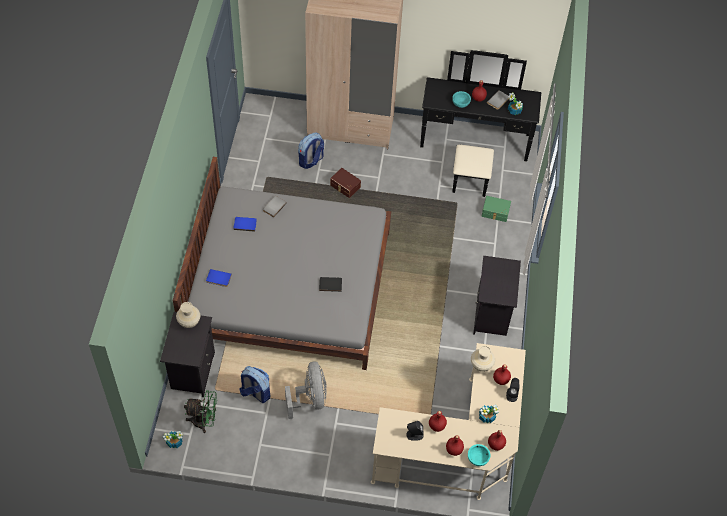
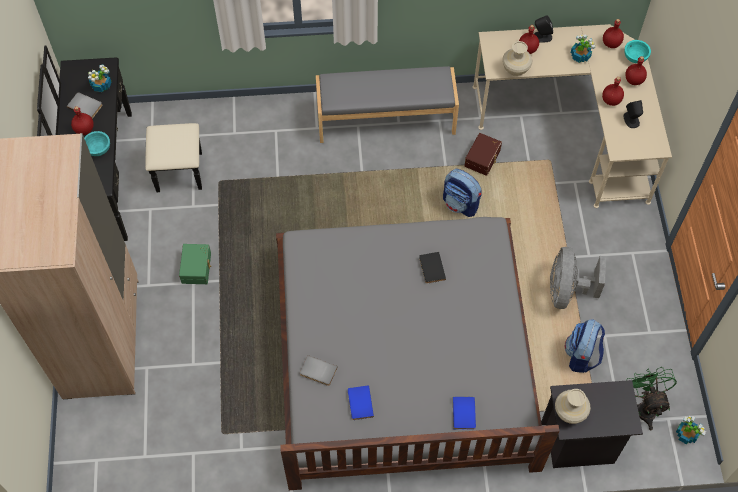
camera: 100 degrees left, 5 degrees up
grey fan [285,362,327,419] -> grey fan turned 60 degrees counterclockwise [550,247,606,309]
backpack [298,132,324,169] -> backpack moved to [443,169,482,217]
brown storage box [330,168,361,198] -> brown storage box moved to [464,133,502,176]
black nightstand [473,256,521,336] -> grey bench [316,66,459,143]
green storage box [482,196,511,222] -> green storage box moved to [179,244,211,284]

